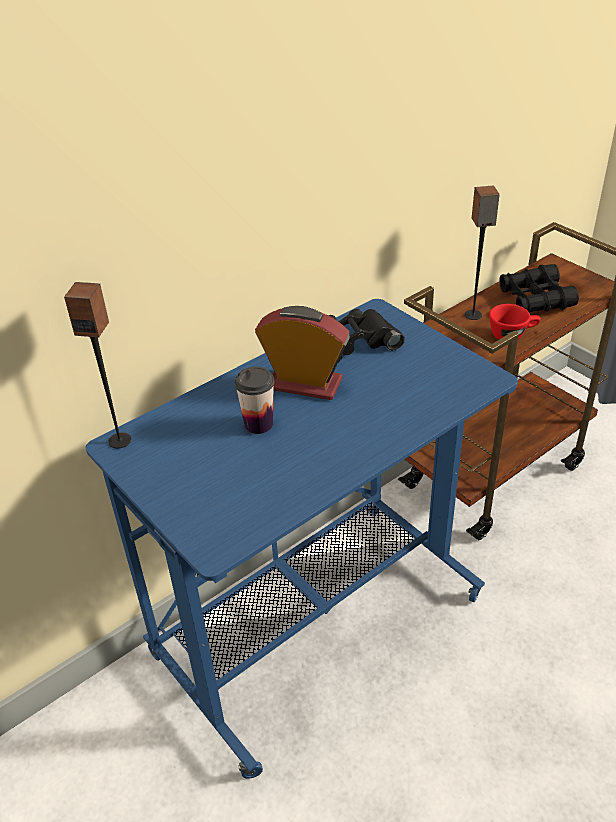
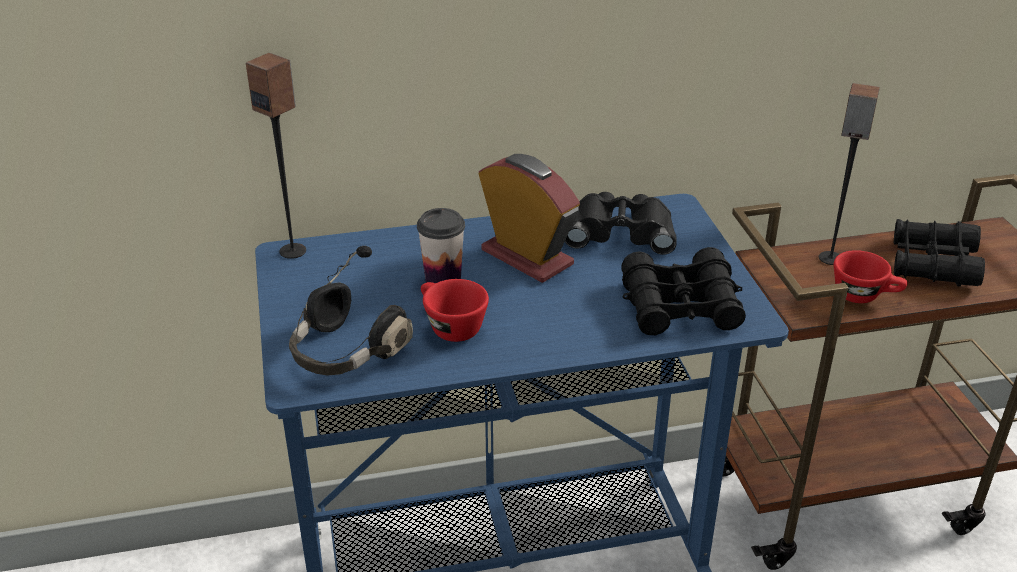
camera: 25 degrees right, 5 degrees down
none -> black headphones [289,246,413,376]
none -> red cup [421,279,489,342]
none -> black binoculars [621,247,746,335]

